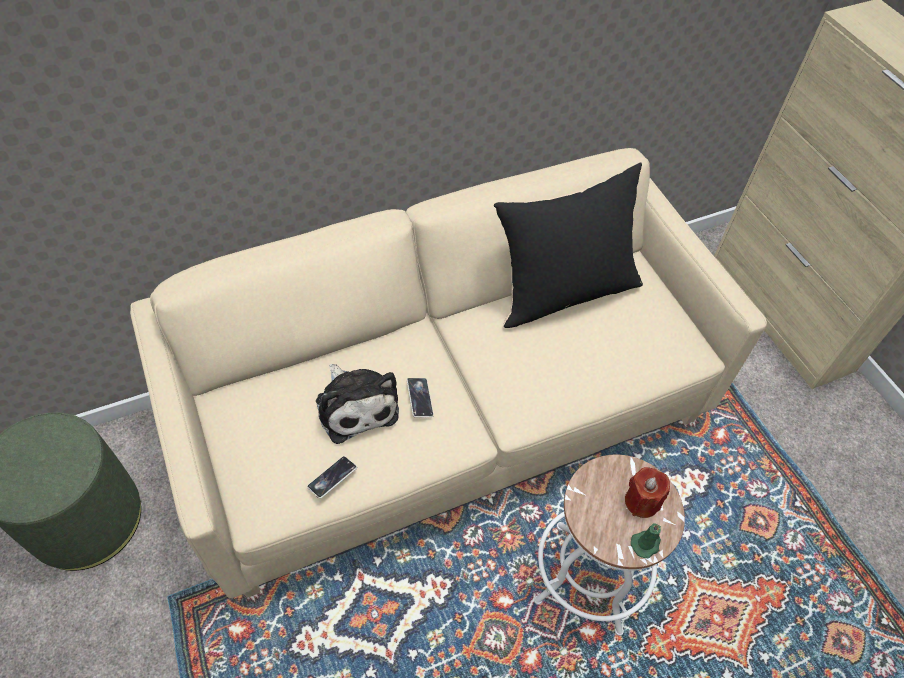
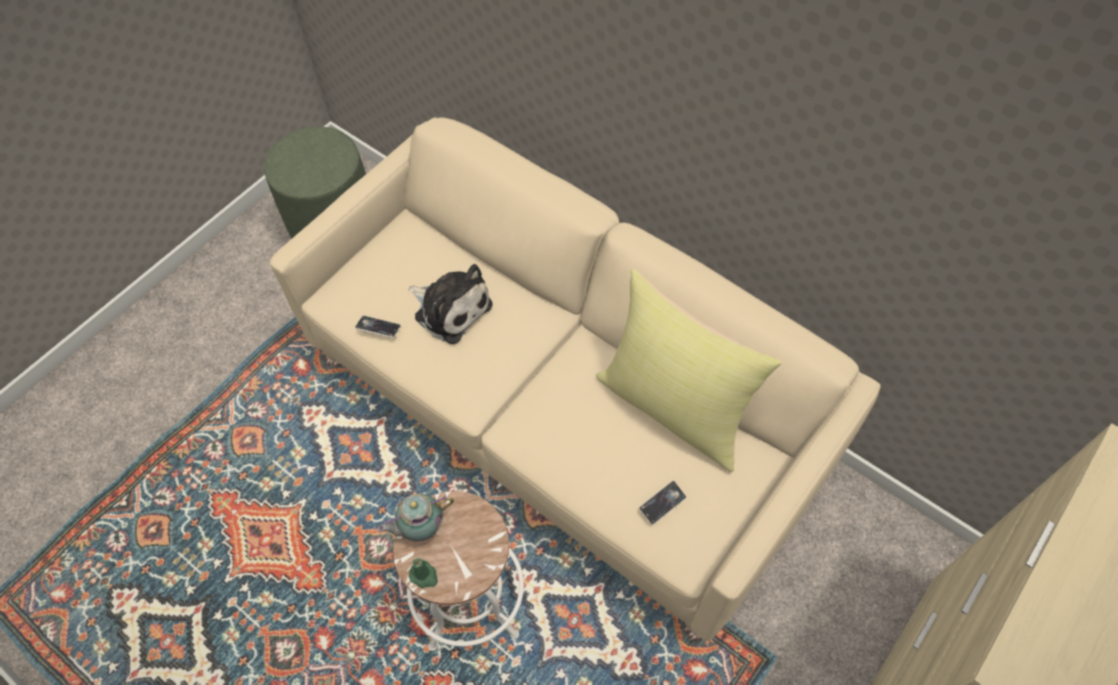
camera: 65 degrees right, 5 degrees up
plush toy [316,364,399,444] -> plush toy turned 90 degrees counterclockwise [408,264,493,344]
phone [407,378,434,417] -> phone moved to [639,481,686,525]
black pillow [494,162,643,328] -> yellow pillow [596,269,782,472]
red candle [625,467,670,518] -> none
none -> teapot [377,494,454,541]

